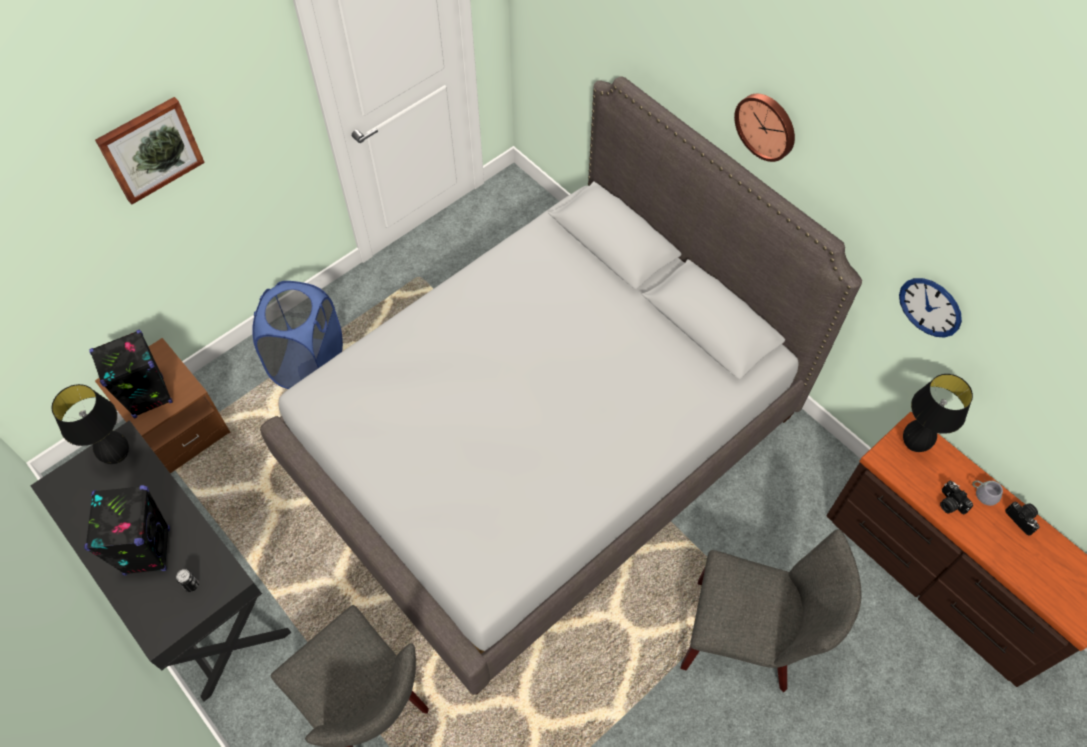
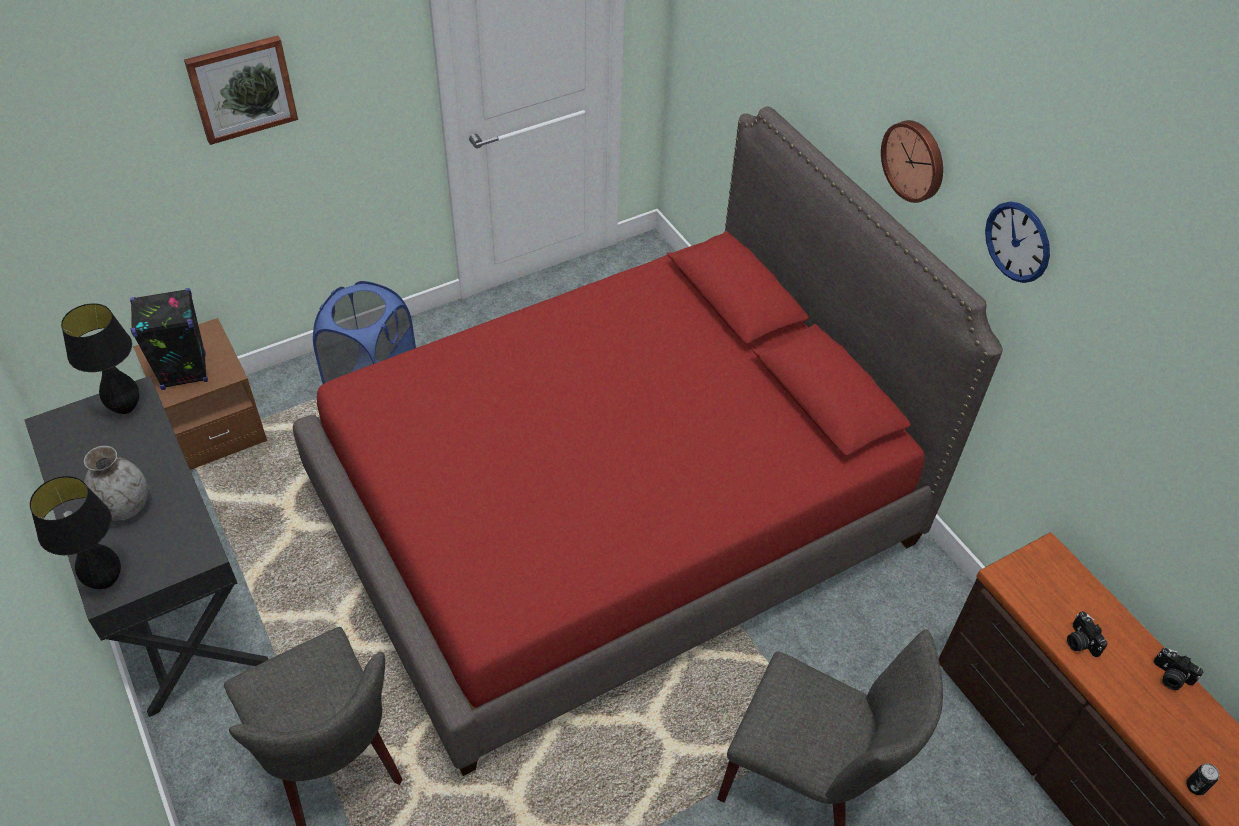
camera: 10 degrees right, 10 degrees down
black speaker [84,485,170,575] -> grey vase [84,446,148,521]
can [176,569,199,592] -> can moved to [1186,763,1219,795]
grey bed [260,77,862,695] -> red bed [293,106,1003,776]
wall clock [899,278,962,338] -> wall clock moved to [985,201,1050,283]
black table lamp [903,374,973,452] -> black table lamp moved to [30,476,121,589]
grey mug [972,477,1003,506] -> none
camera [1005,502,1040,536] -> camera turned 150 degrees clockwise [1153,648,1203,690]

